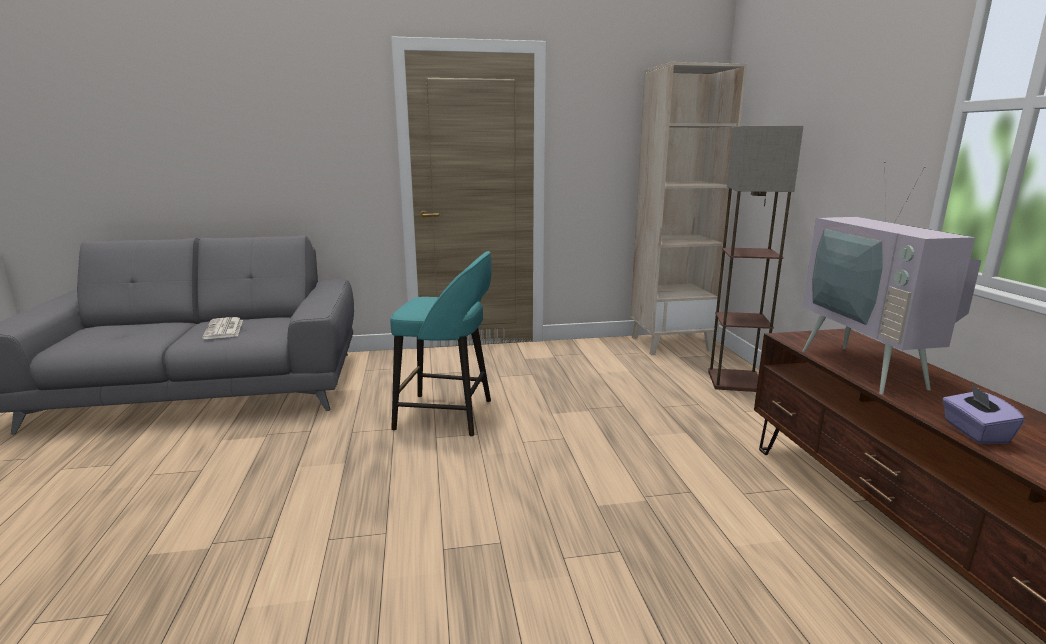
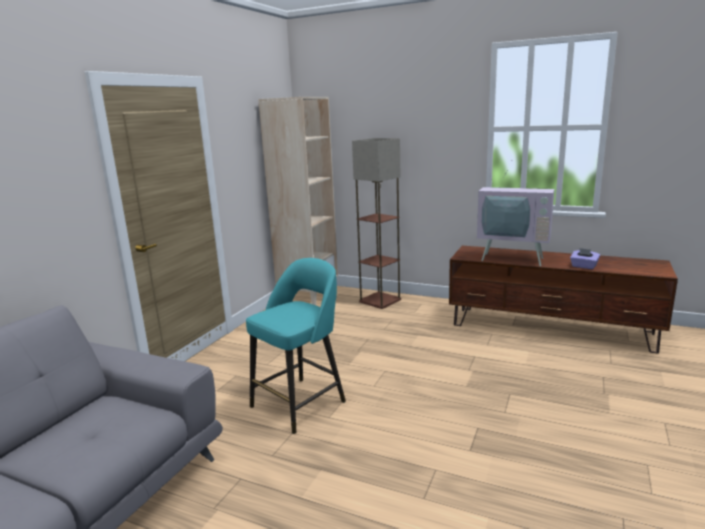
camera: 55 degrees left, 0 degrees up
newspaper [202,317,243,339] -> none

